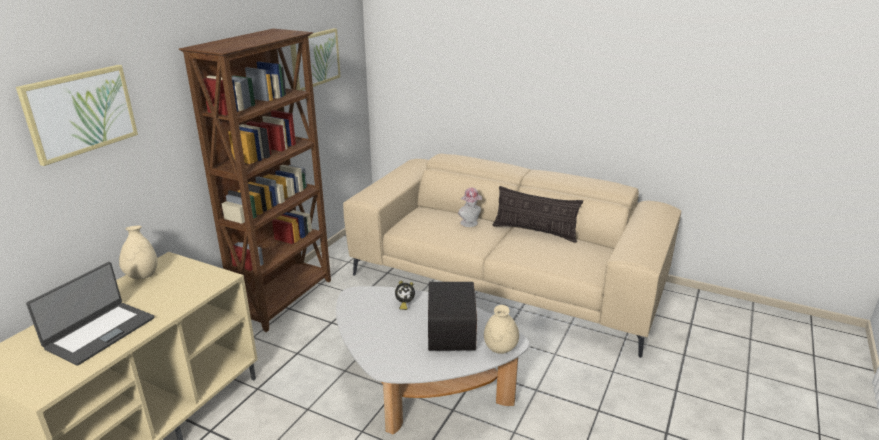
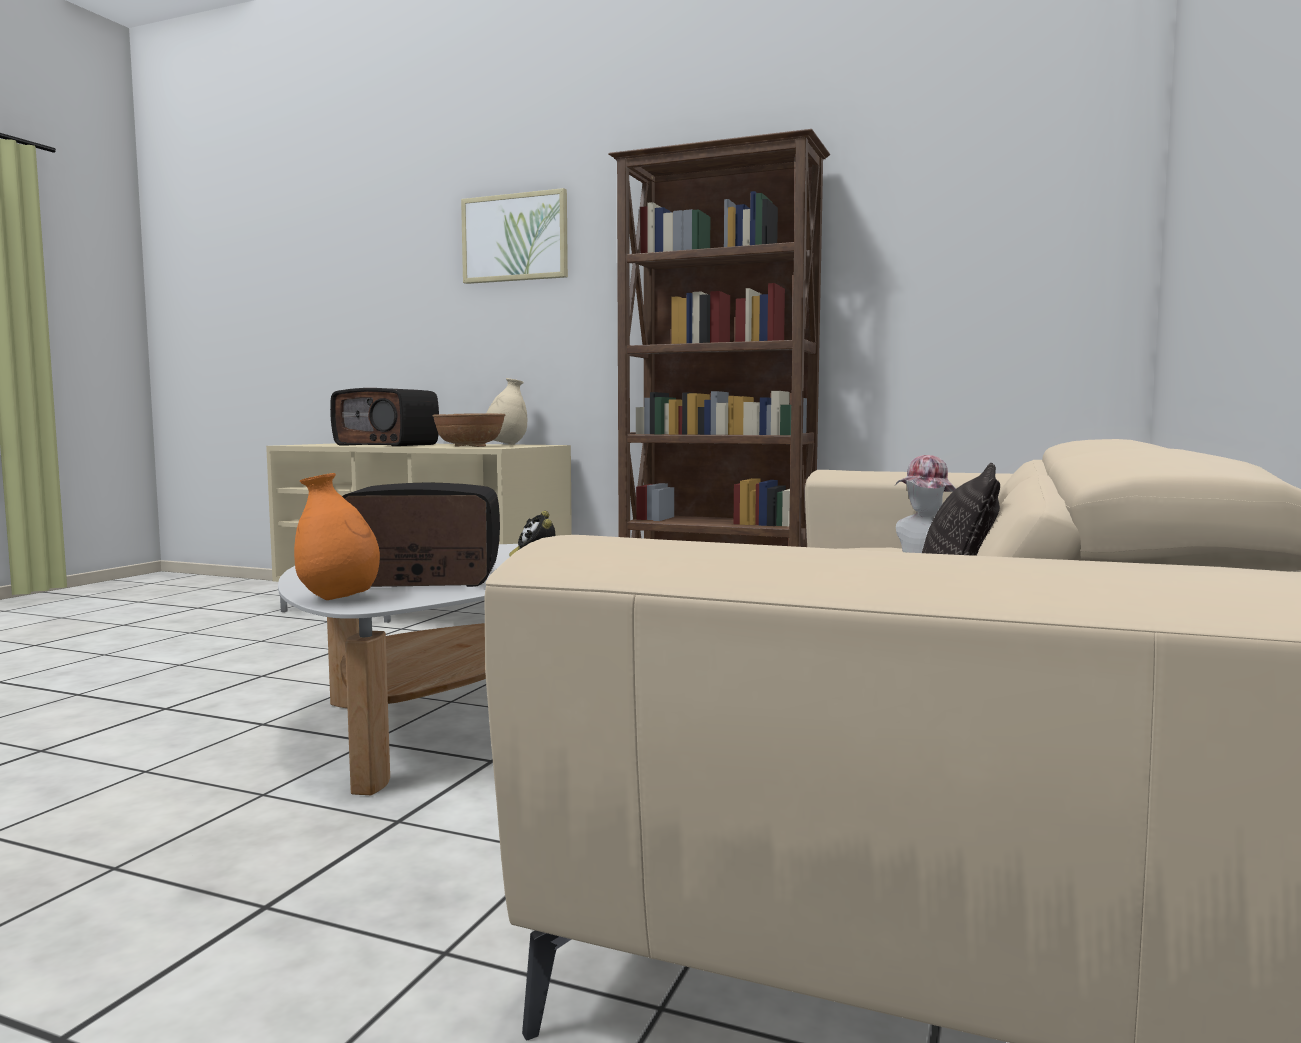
camera: 85 degrees right, 20 degrees down
laptop [26,262,155,366] -> radio [330,388,439,446]
picture [290,28,341,91] -> none
beige vase [484,305,519,354] -> orange vase [294,473,380,600]
none -> brown bowl [433,413,505,447]

